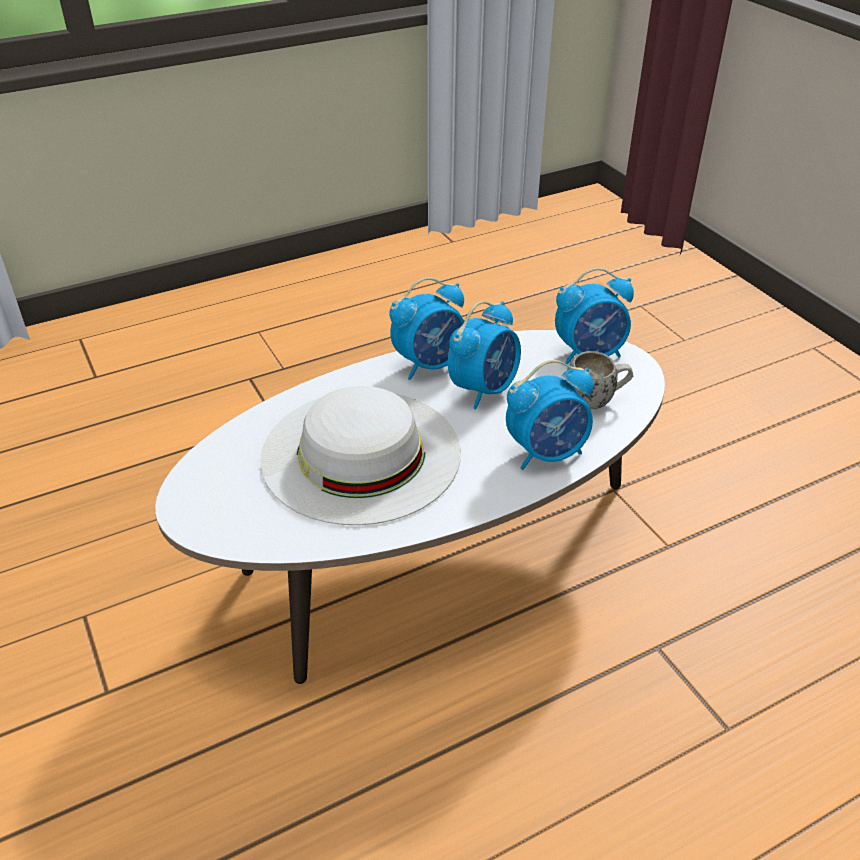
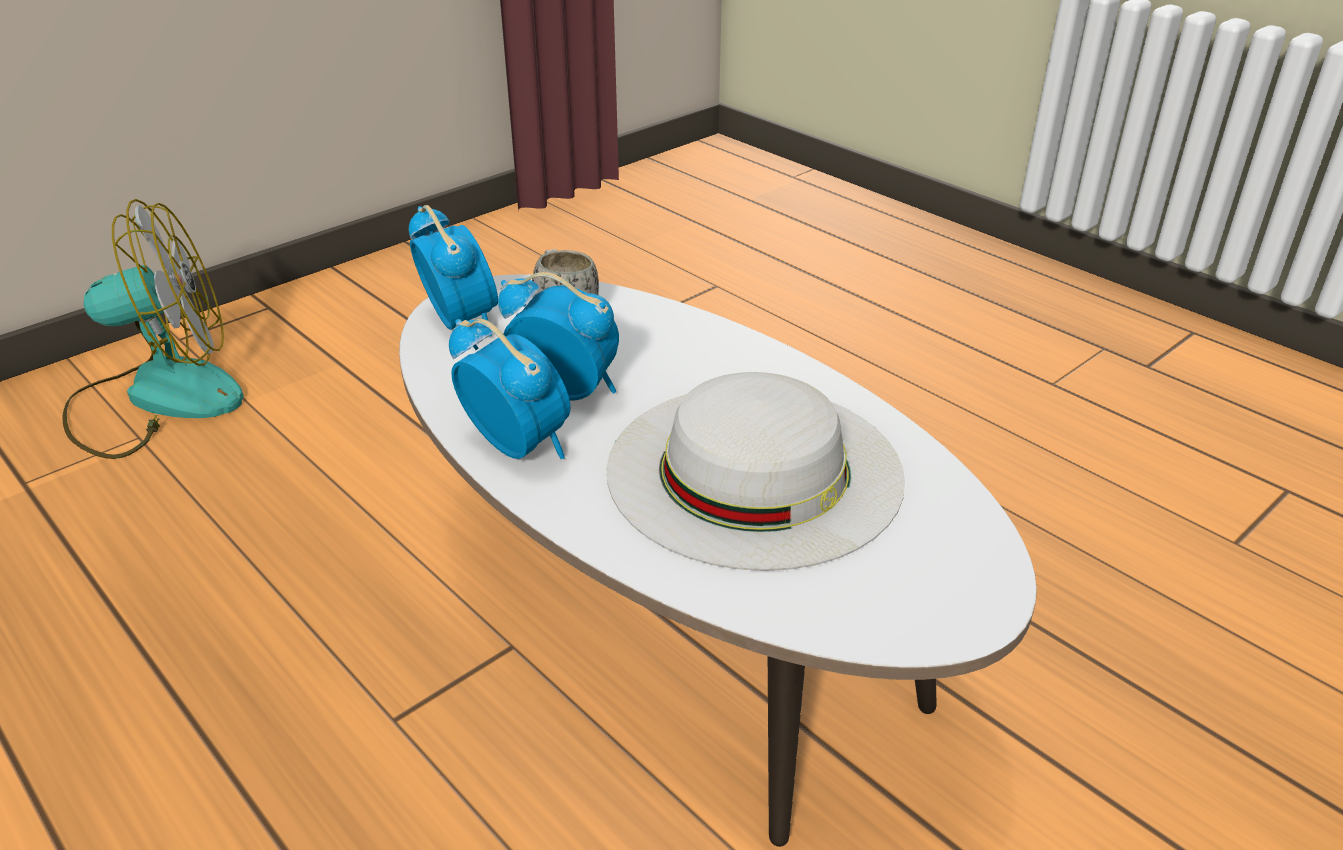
camera: 105 degrees left, 5 degrees down
alarm clock [506,360,593,470] -> none
none -> fan [62,199,244,459]

